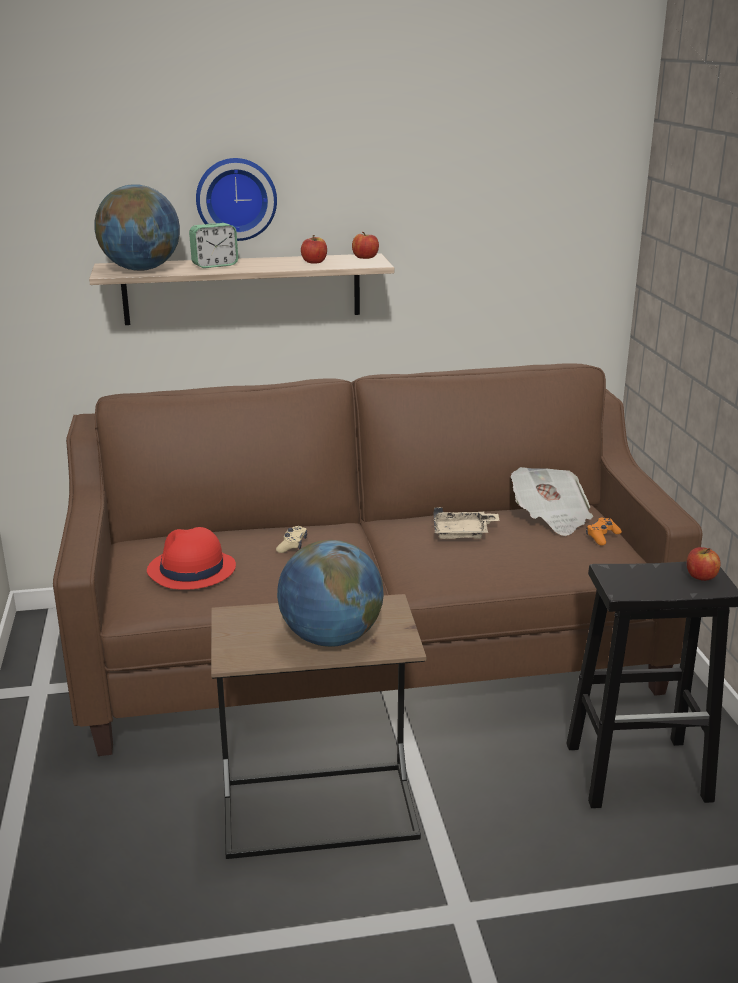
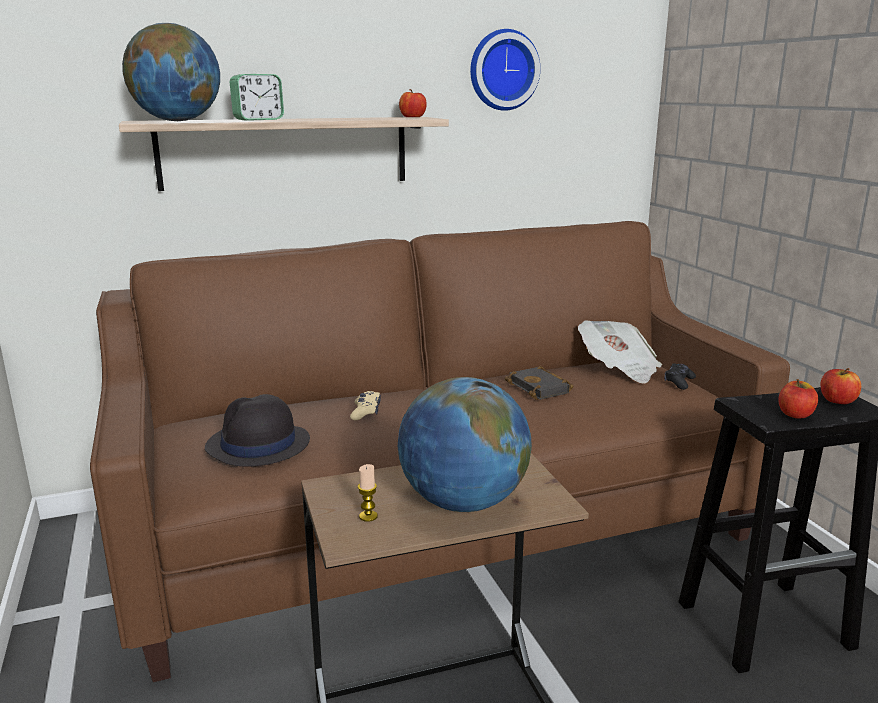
camera: 10 degrees left, 5 degrees down
red hat [147,527,236,590] -> black hat [205,394,310,467]
wall clock [196,158,277,241] -> wall clock moved to [470,29,541,111]
apple [301,235,327,264] -> apple moved to [778,379,818,419]
beige tray [434,507,500,539] -> black book [505,366,573,400]
orange game controller [586,517,622,545] -> black game controller [664,363,696,390]
none -> candle [358,464,378,522]

